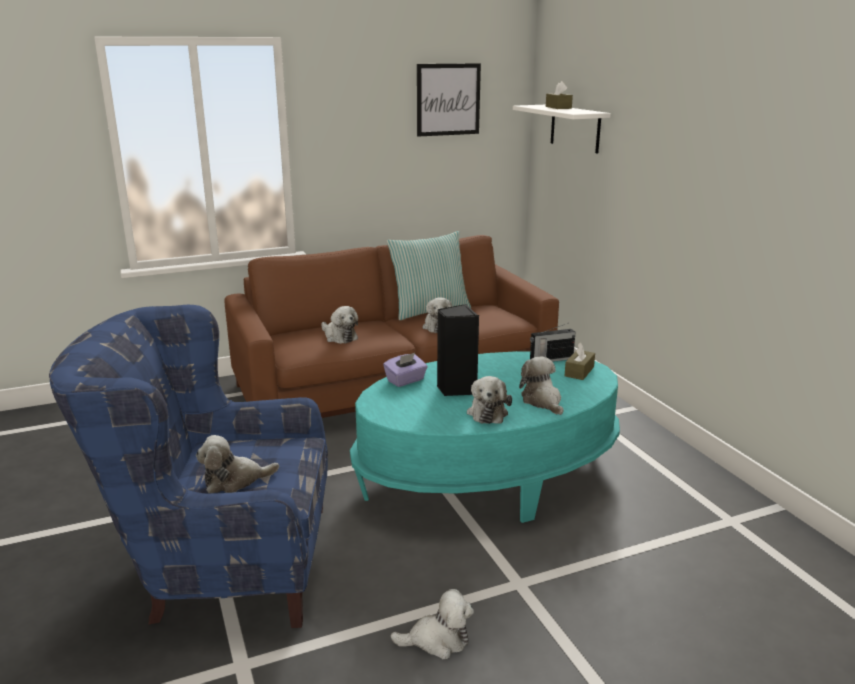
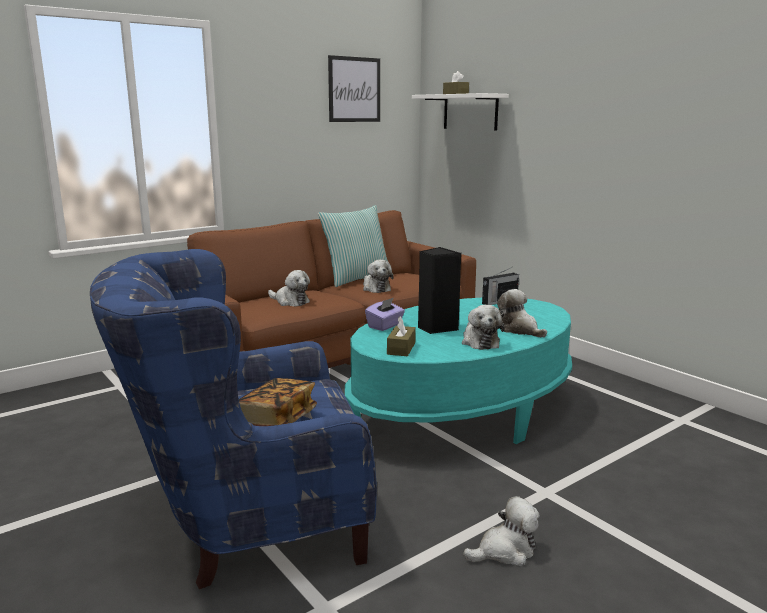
camera: 15 degrees left, 5 degrees down
plush toy [196,435,279,493] -> book [239,378,317,426]
brown tissue box [565,342,595,380] -> brown tissue box moved to [387,317,416,356]

